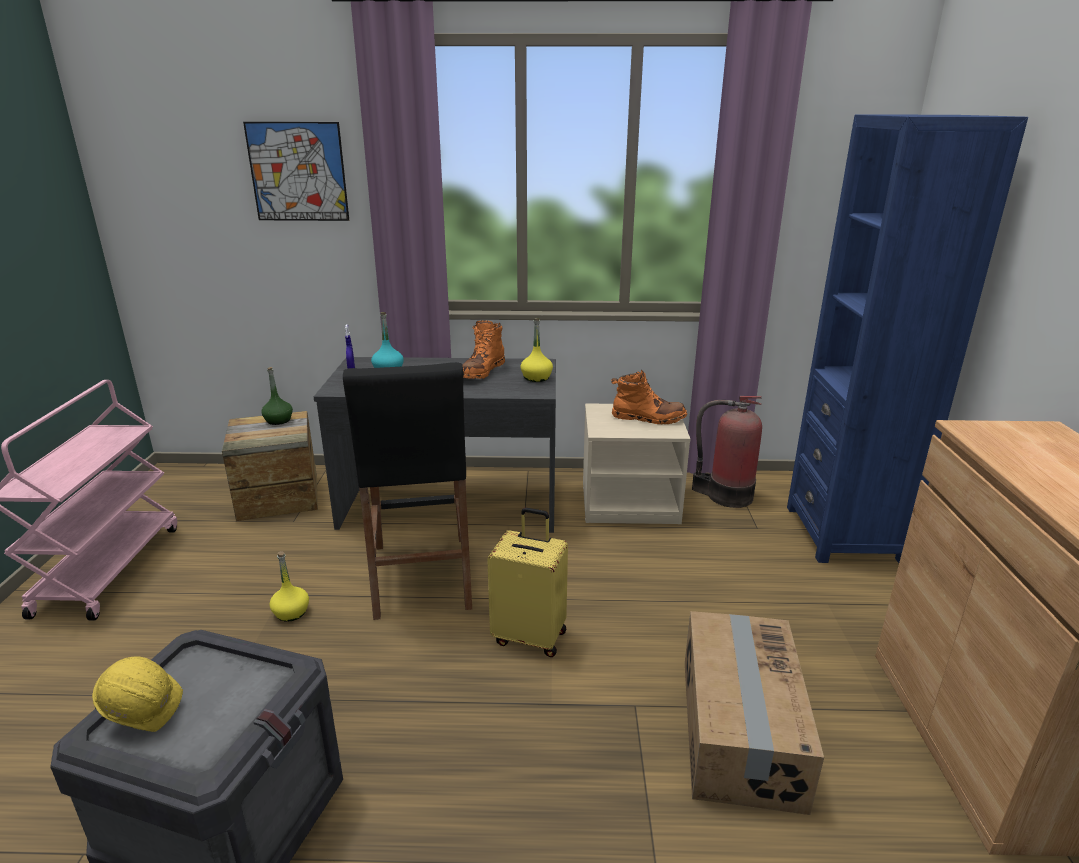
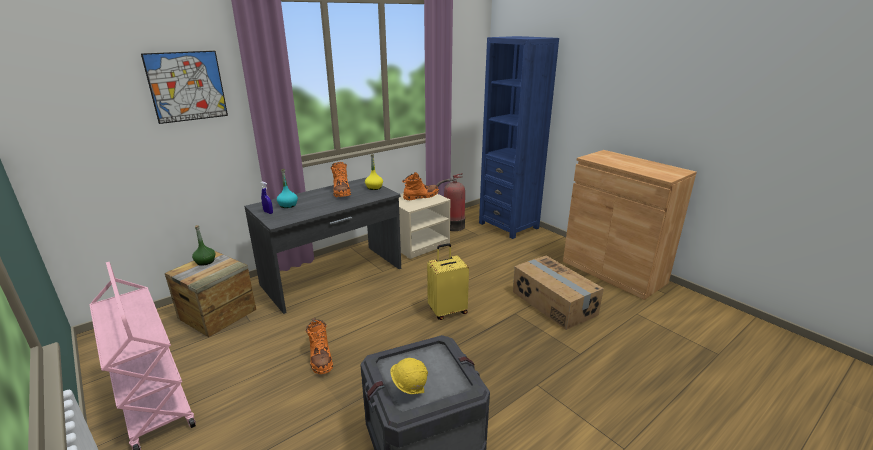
camera: 40 degrees left, 0 degrees up
yellow bottle [269,551,309,622] -> orange boot [305,318,333,374]
black stool [343,362,472,620] -> none

